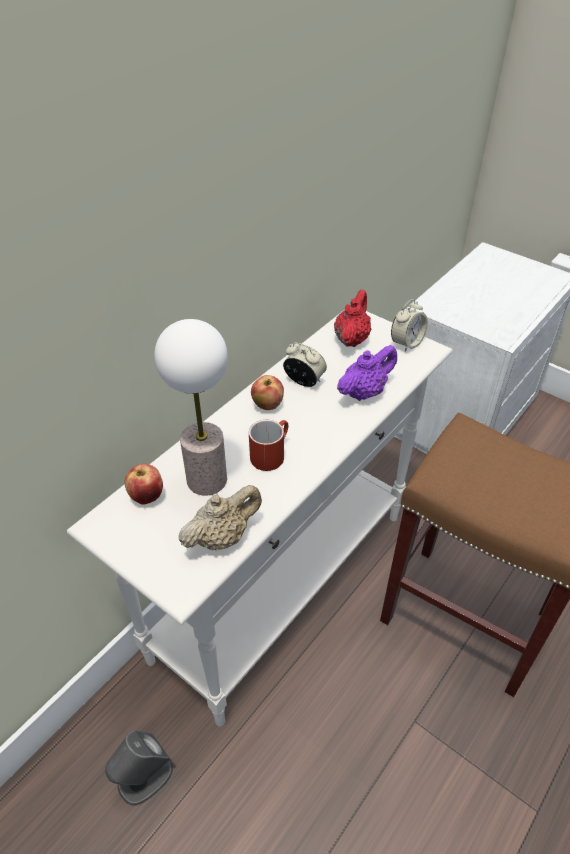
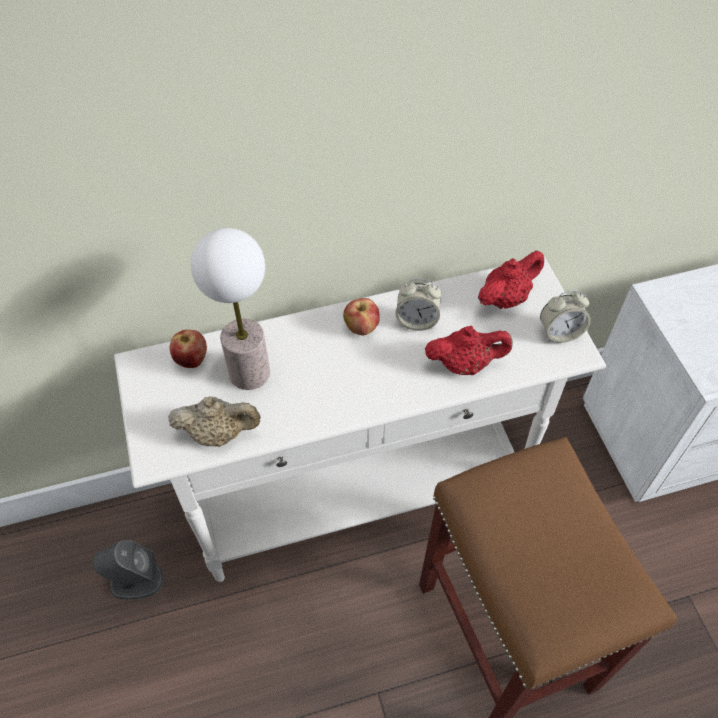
camera: 35 degrees right, 10 degrees up
red mug [249,420,288,471] -> none
alarm clock [283,342,327,387] -> alarm clock turned 120 degrees clockwise [395,279,442,331]
purple teapot [337,345,397,401] -> red teapot [425,326,513,375]

